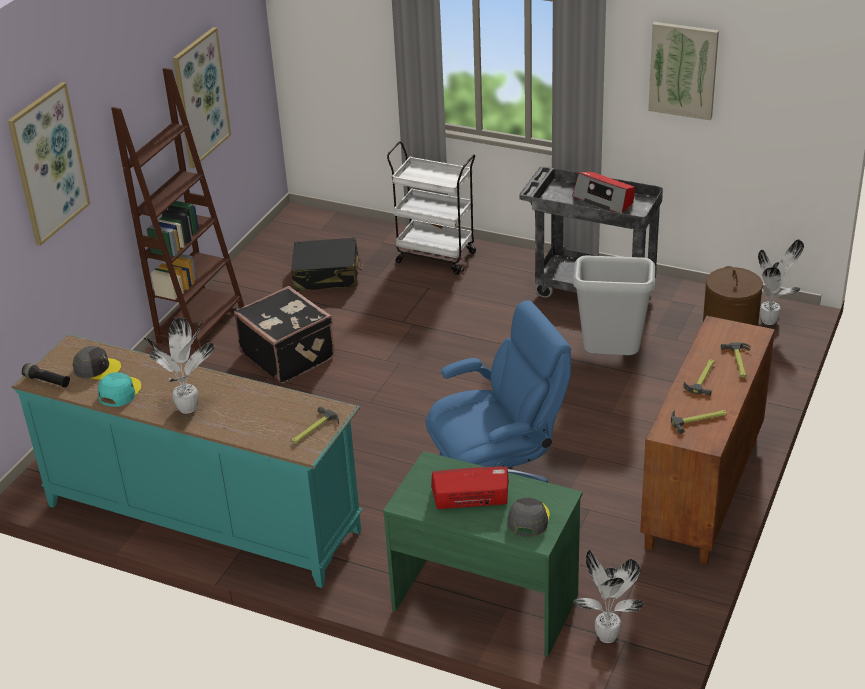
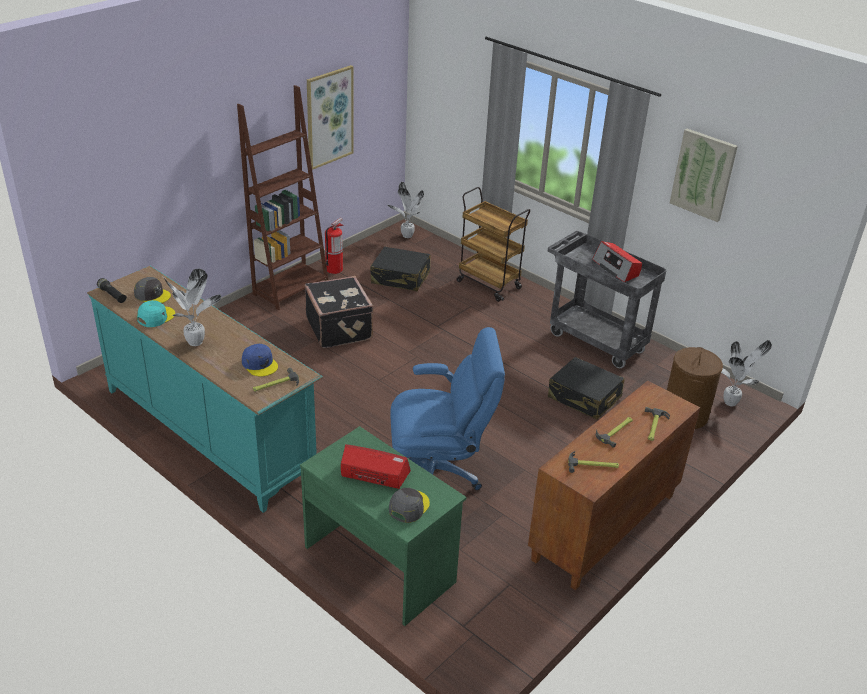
camera: 15 degrees right, 0 degrees up
picture [7,82,90,246] -> none
white cart [387,141,476,275] -> brown cart [457,187,530,302]
grey trash can [573,256,655,355] -> black suitcase [548,357,625,420]
potted plant [573,550,644,643] -> potted plant moved to [388,182,424,238]
none -> blue cap [242,344,278,377]
none -> fire extinguisher [325,218,344,274]

